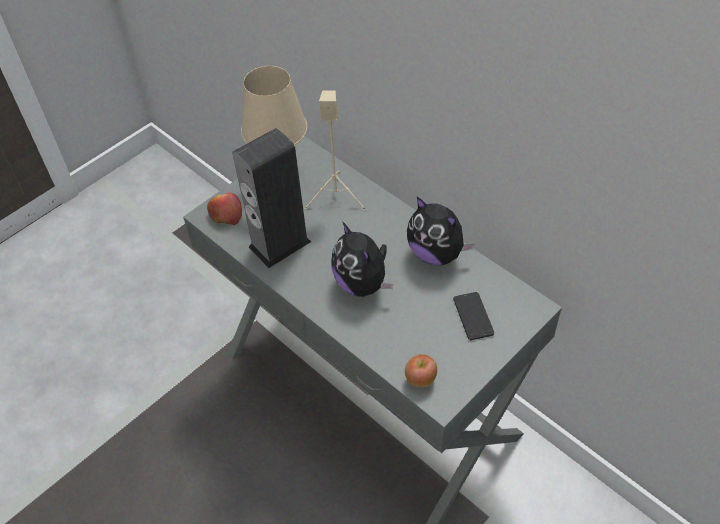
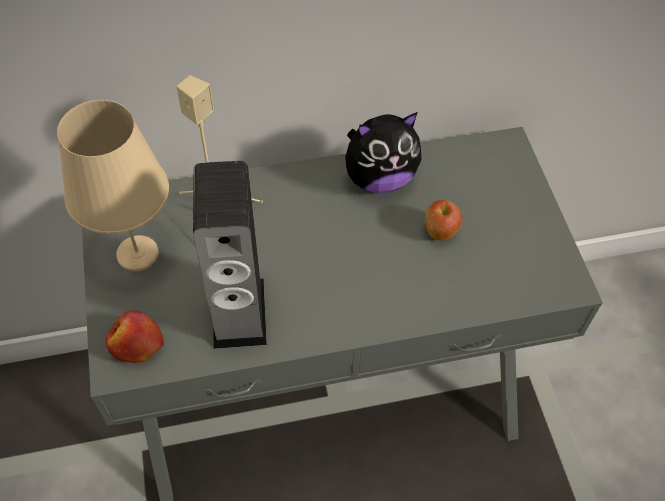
camera: 60 degrees left, 5 degrees up
plush toy [331,221,393,297] -> none
apple [405,354,437,387] -> apple moved to [425,200,462,241]
phone [453,292,494,340] -> none

